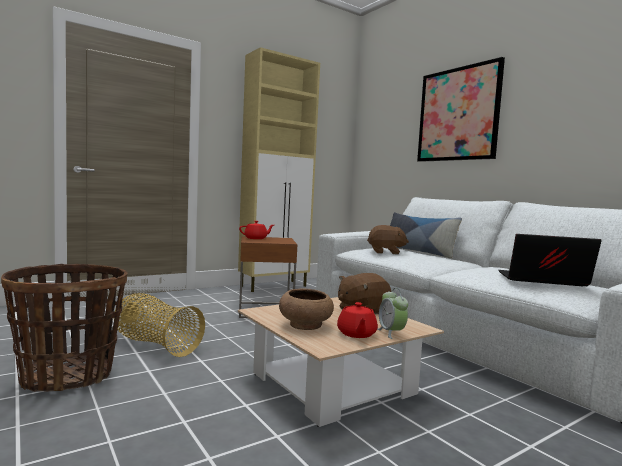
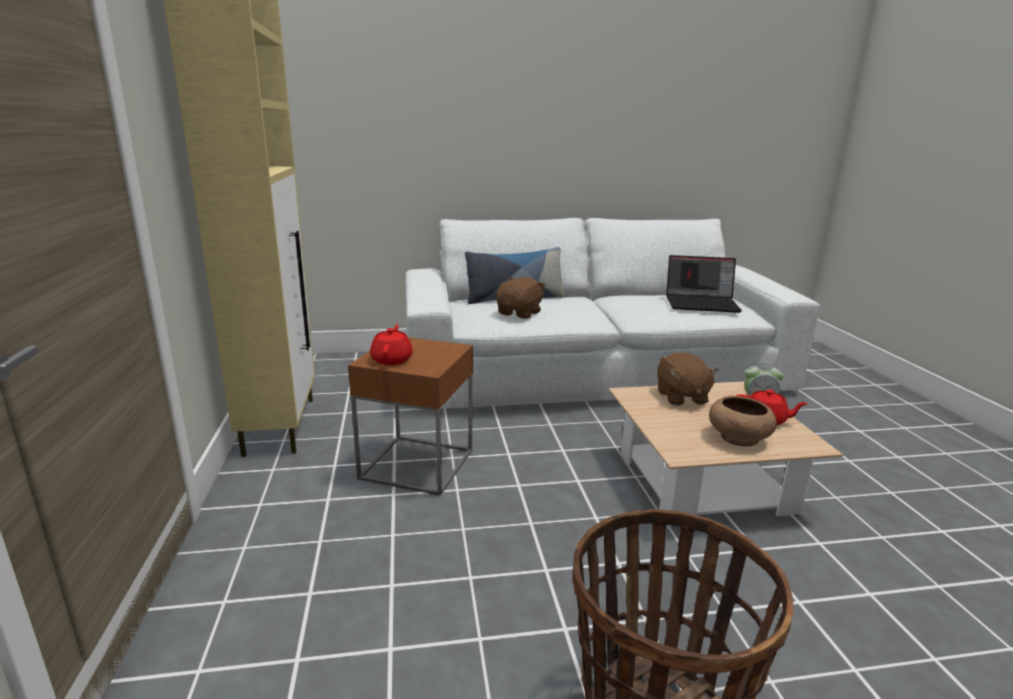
camera: 65 degrees left, 15 degrees up
basket [114,293,205,357] -> none
picture [417,57,505,162] -> none
laptop [498,234,602,286] -> laptop turned 120 degrees counterclockwise [666,255,742,313]

